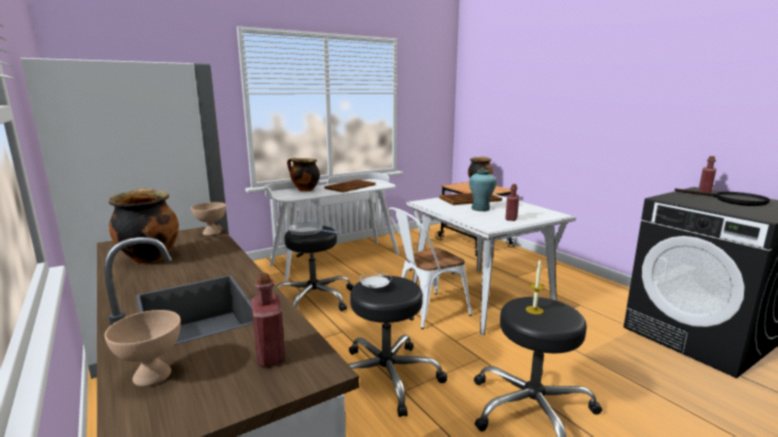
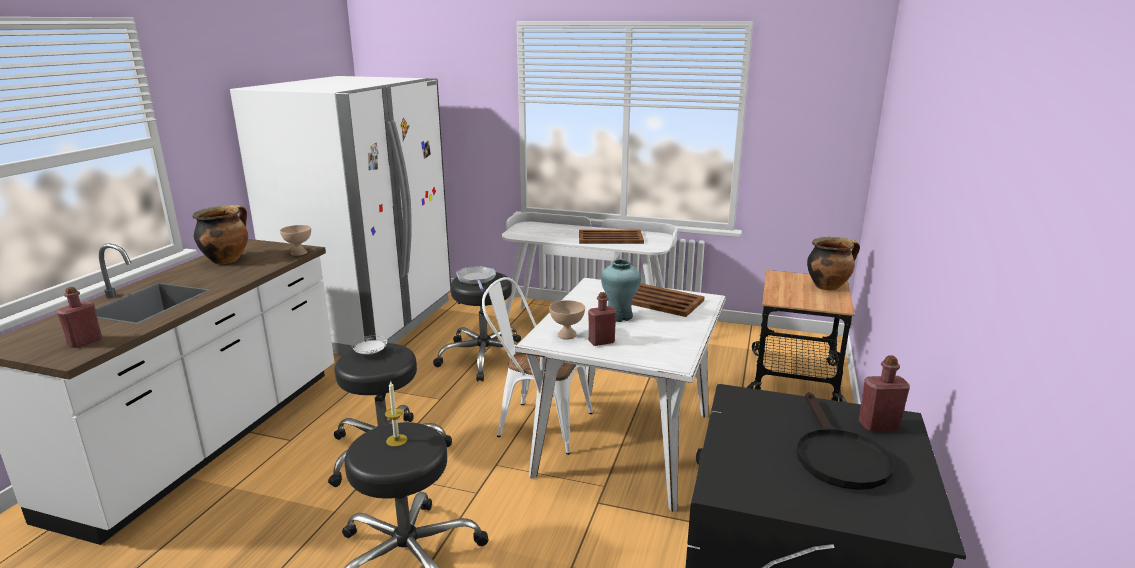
camera: 50 degrees right, 5 degrees up
beige bowl [105,310,181,387] -> beige bowl moved to [549,300,585,339]
cooking pot [287,158,320,191] -> none

